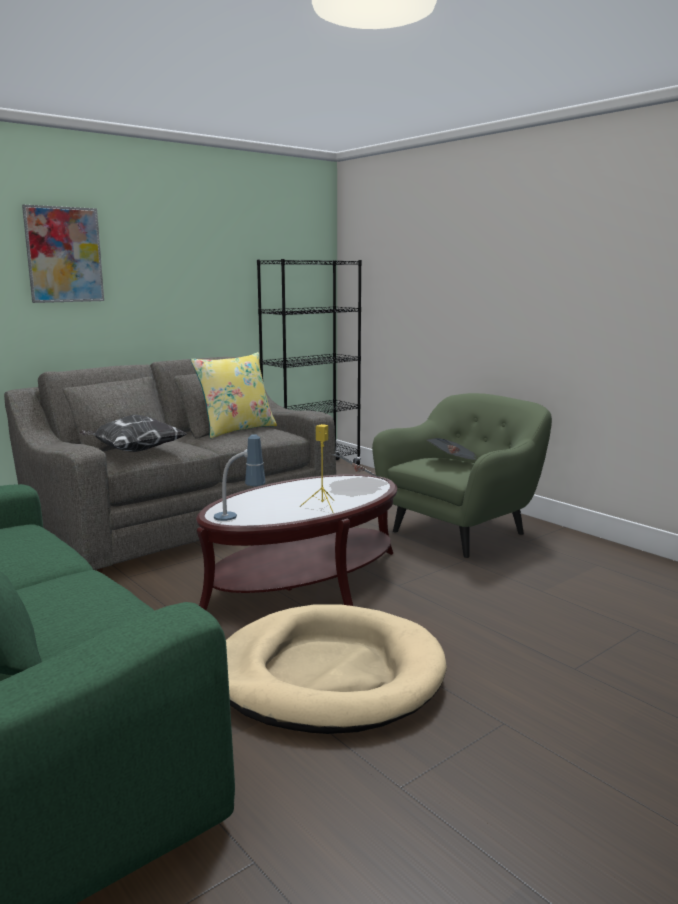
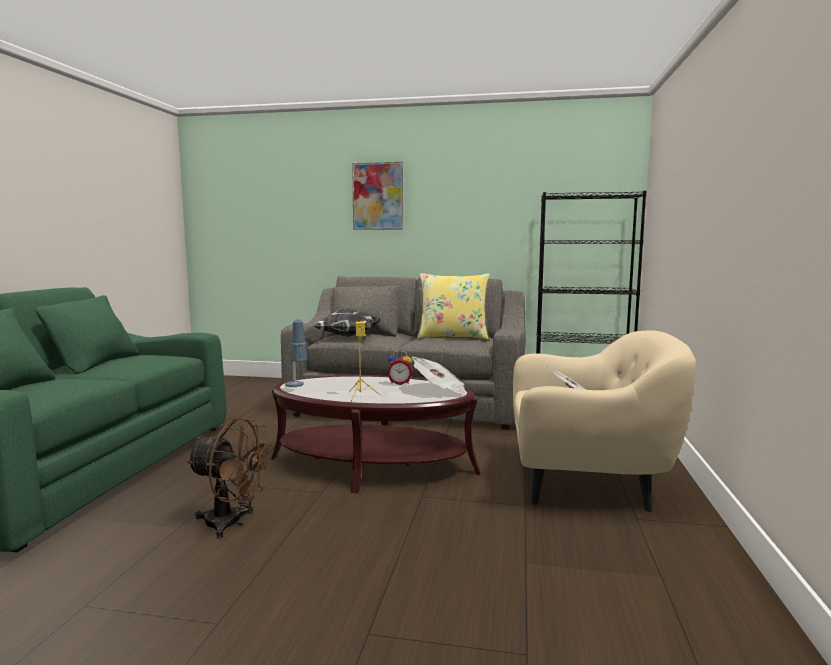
camera: 50 degrees right, 5 degrees down
beige dog bed [226,604,447,734] -> brown fan [186,418,273,538]
green armchair [372,393,552,558] -> beige armchair [513,330,696,512]
none -> alarm clock [387,350,413,385]

